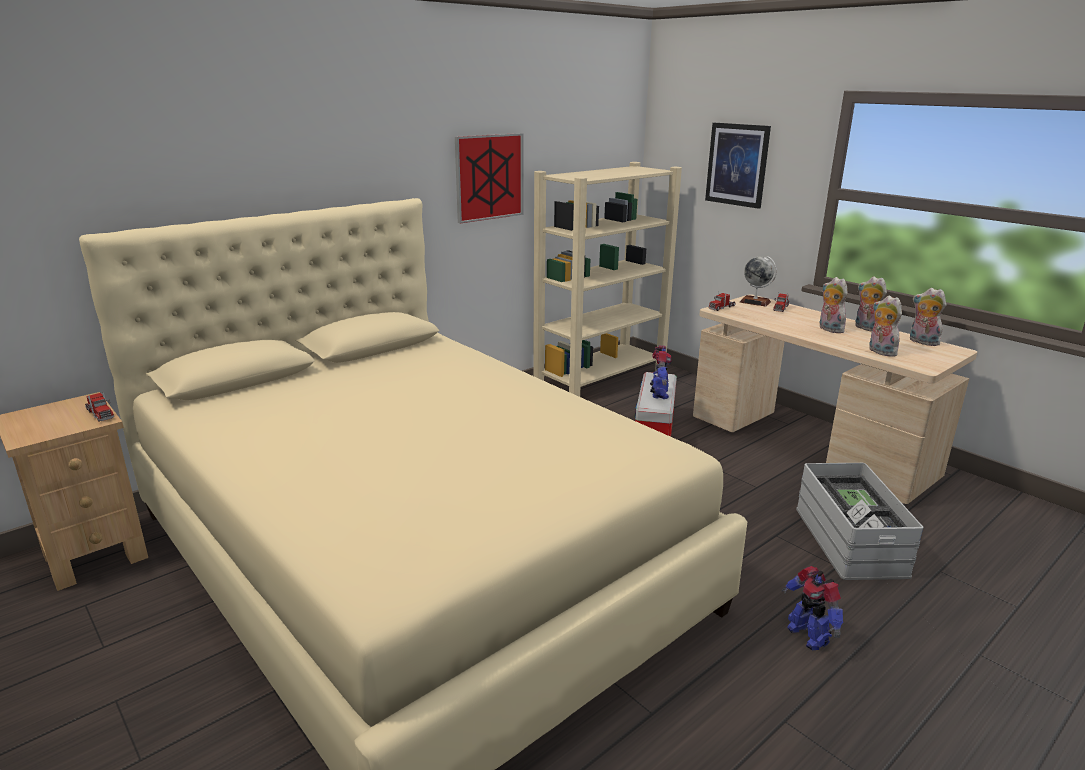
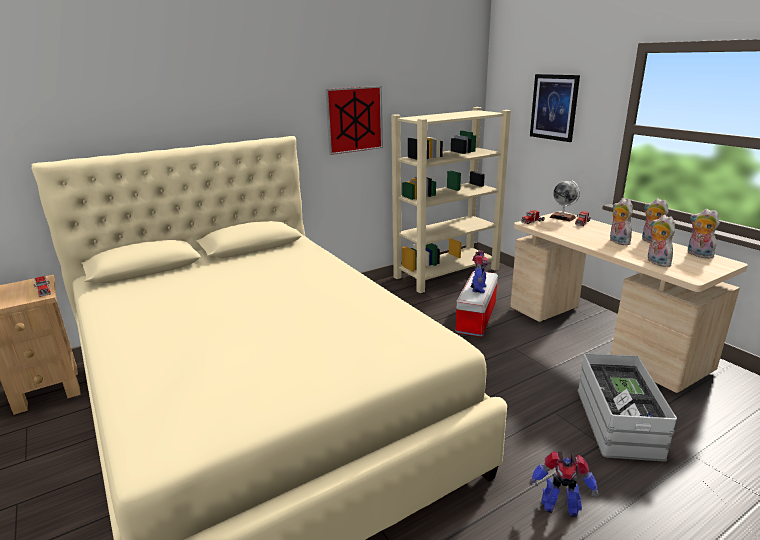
camera: 10 degrees right, 0 degrees up
toy robot [782,566,843,650] -> toy robot turned 60 degrees counterclockwise [530,451,599,517]

